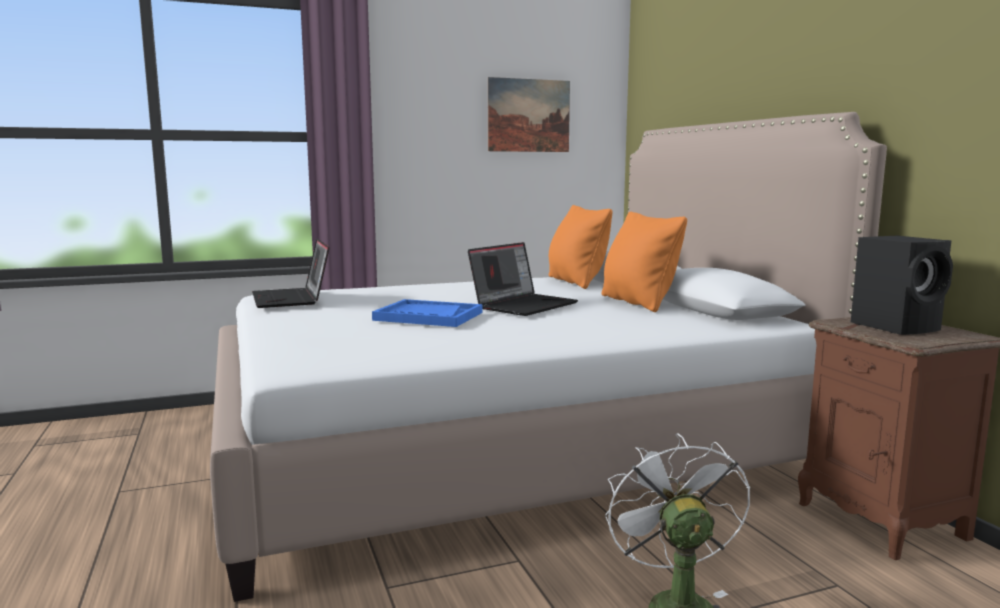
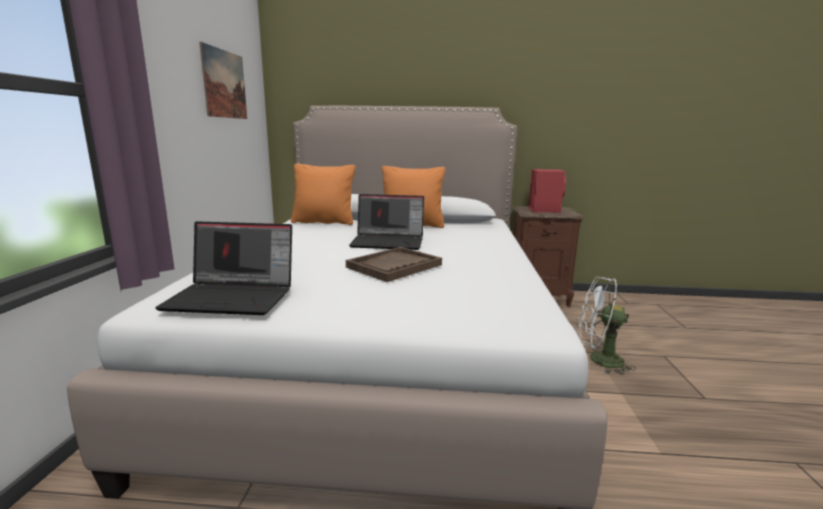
camera: 65 degrees left, 5 degrees up
blue tray [372,299,482,327] -> brown tray [346,247,442,282]
laptop [468,242,578,316] -> laptop turned 120 degrees clockwise [349,194,424,250]
black speaker [851,236,953,335] -> red speaker [528,169,566,213]

